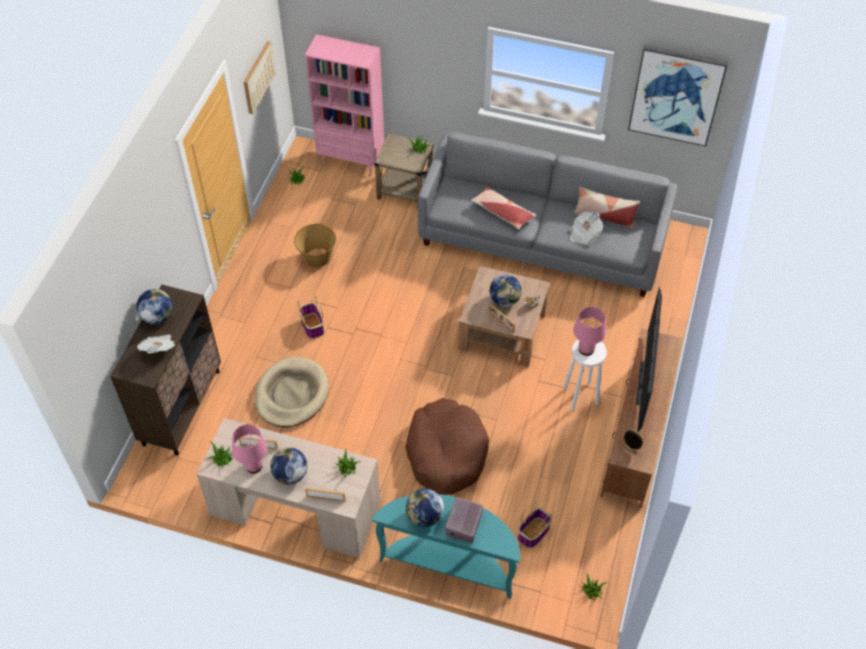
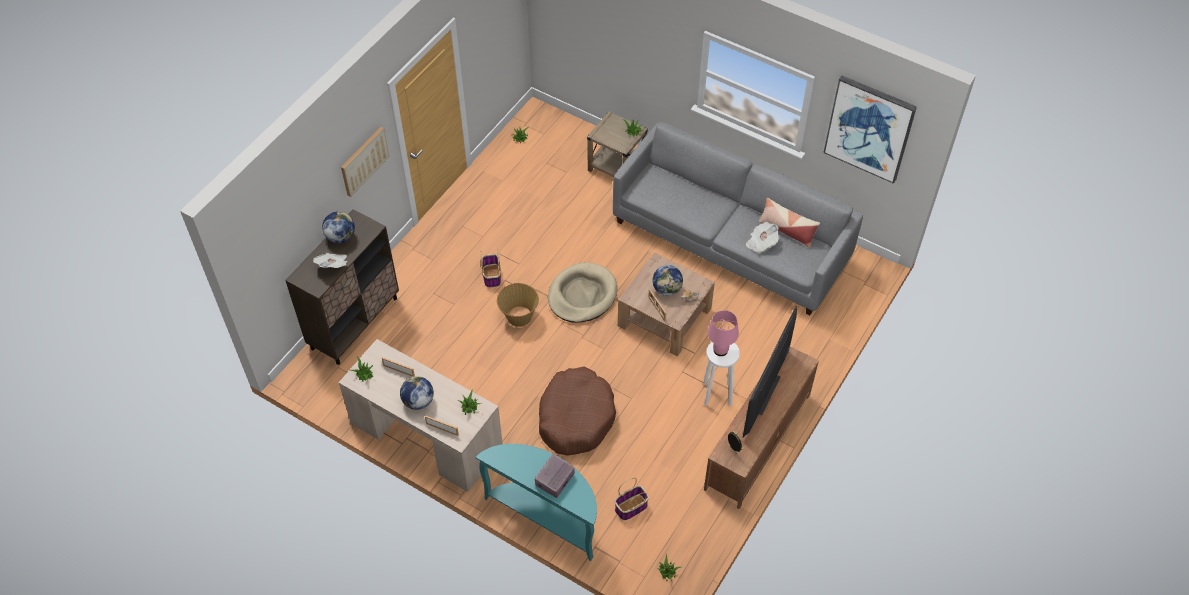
camera: 15 degrees right, 0 degrees up
pink table lamp [232,424,267,473] -> none
picture [244,41,276,114] -> picture moved to [341,127,389,197]
beige dog bed [254,357,329,428] -> beige dog bed moved to [548,262,617,323]
basket [294,224,336,268] -> basket moved to [497,283,539,327]
pink bookcase [305,34,384,175] -> none
globe [406,488,444,527] -> none
pillow [471,187,536,230] -> none

